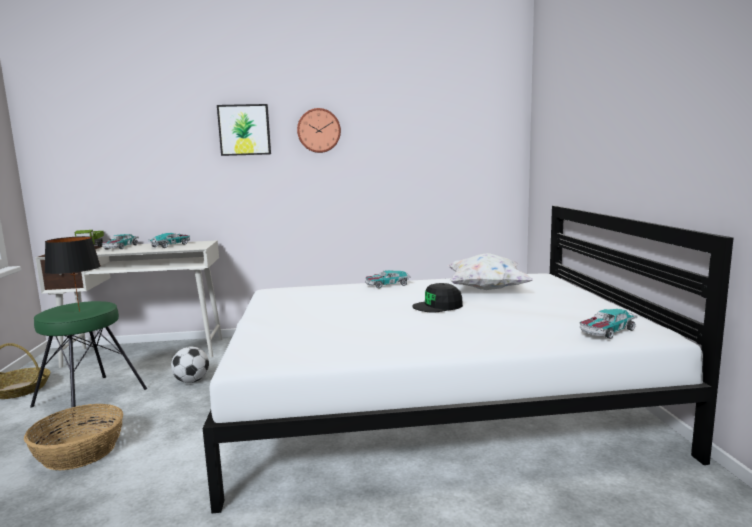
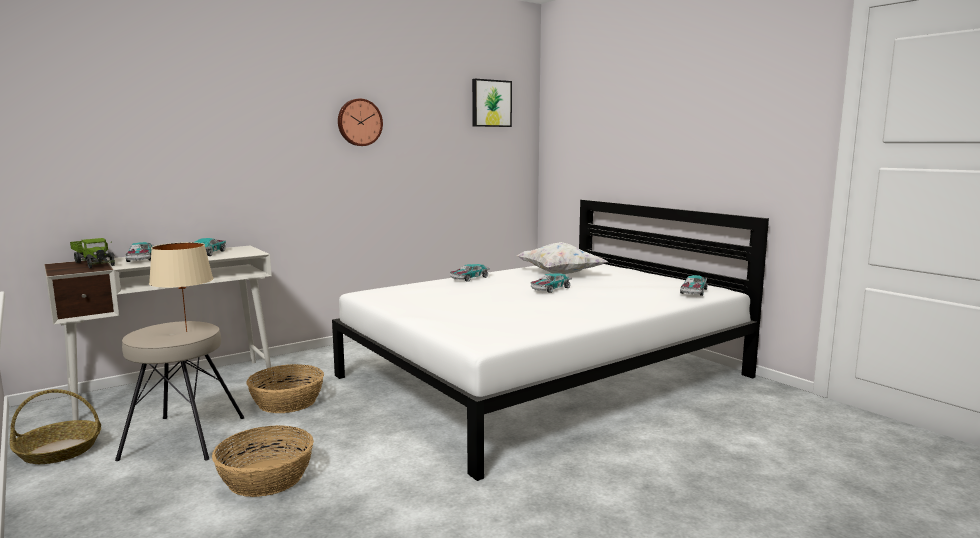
camera: 30 degrees left, 0 degrees up
green stool [30,301,147,417] -> beige stool [115,321,244,461]
black table lamp [44,236,101,311] -> beige table lamp [149,242,213,332]
football [171,347,209,383] -> basket [246,364,324,413]
picture [217,104,271,156] -> picture moved to [472,79,512,127]
black cap [412,283,463,313] -> toy car [531,273,572,293]

